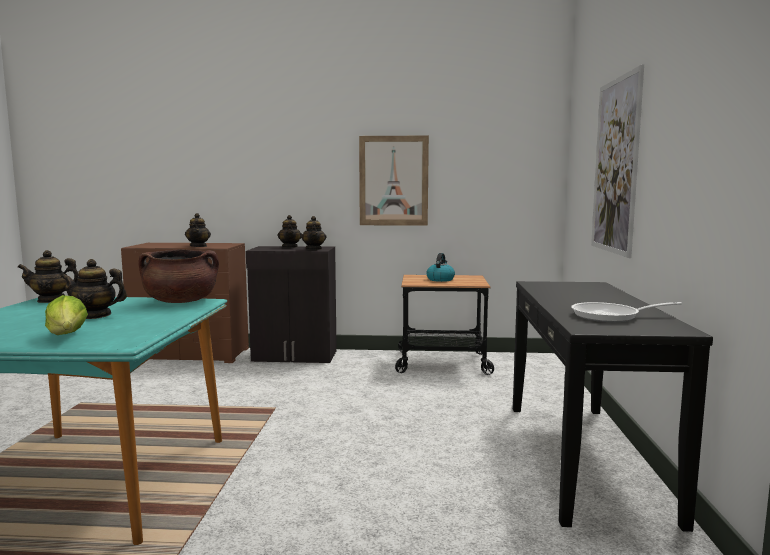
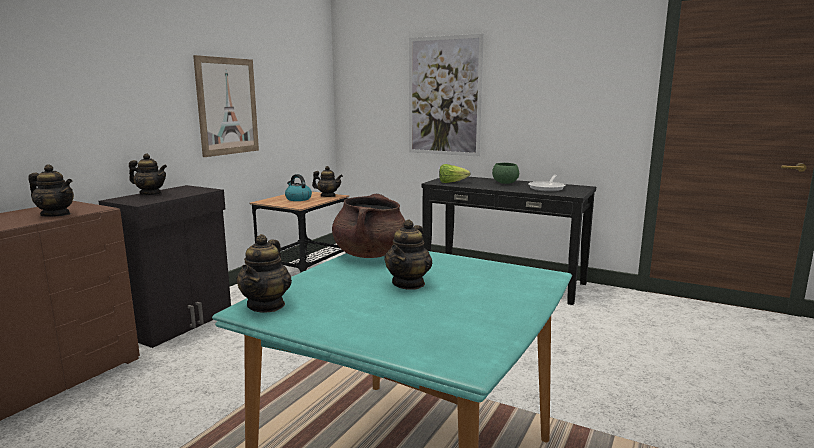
camera: 65 degrees left, 5 degrees up
lettuce [45,295,88,335] -> lettuce moved to [439,164,471,183]
teapot [301,216,326,250] -> teapot moved to [312,166,343,197]
none -> green bowl [492,163,519,184]

